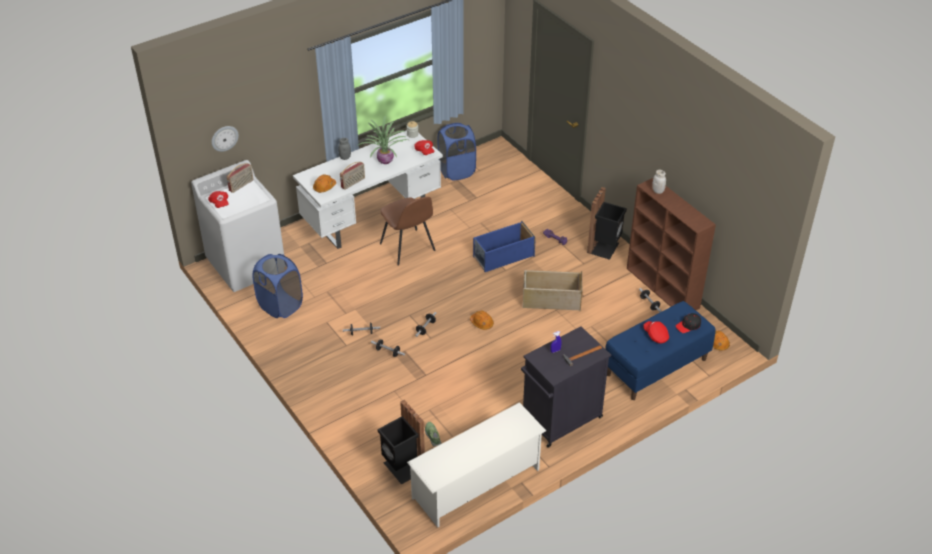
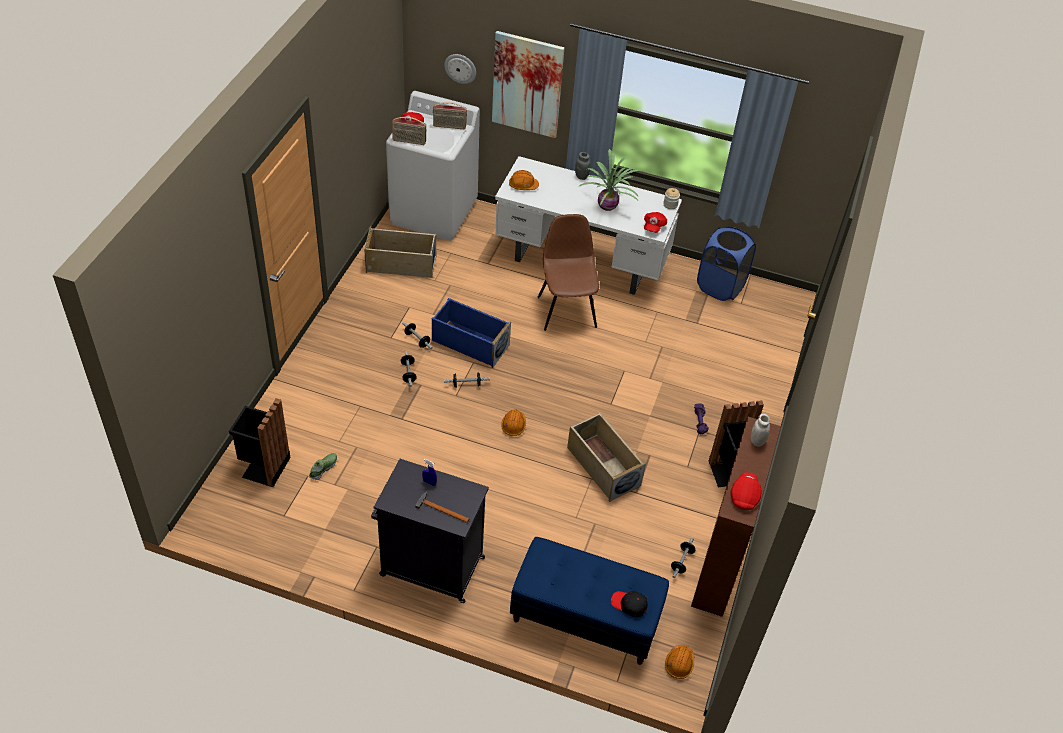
camera: 50 degrees right, 5 degrees up
blue laundry basket [252,254,303,318] -> beige storage box [364,227,436,278]
radio [340,162,365,190] -> radio moved to [392,117,427,145]
brown chair [380,197,435,266] -> brown chair turned 150 degrees clockwise [538,214,599,331]
white shoe rack [407,402,546,527] -> none
blue storage box [473,220,536,272] -> blue storage box moved to [432,298,511,368]
red cap [644,321,669,343] -> red cap moved to [730,472,762,510]
none -> picture [492,31,564,138]

